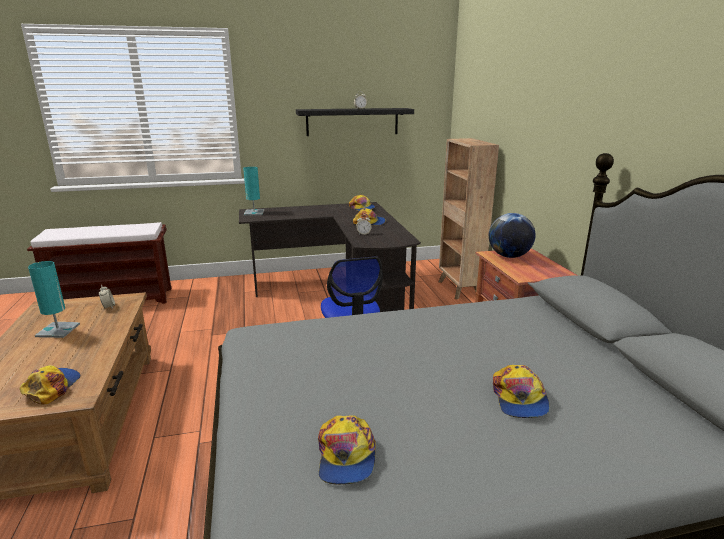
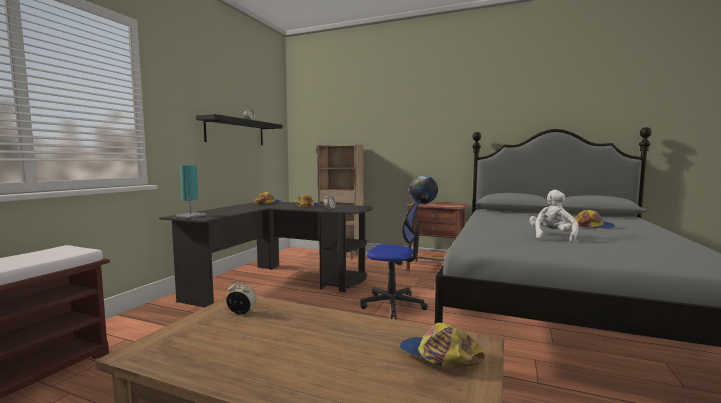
camera: 55 degrees left, 15 degrees down
turquoise table lamp [28,261,80,338] -> none
cap [318,415,376,484] -> none
none -> white plush toy [530,190,579,243]

